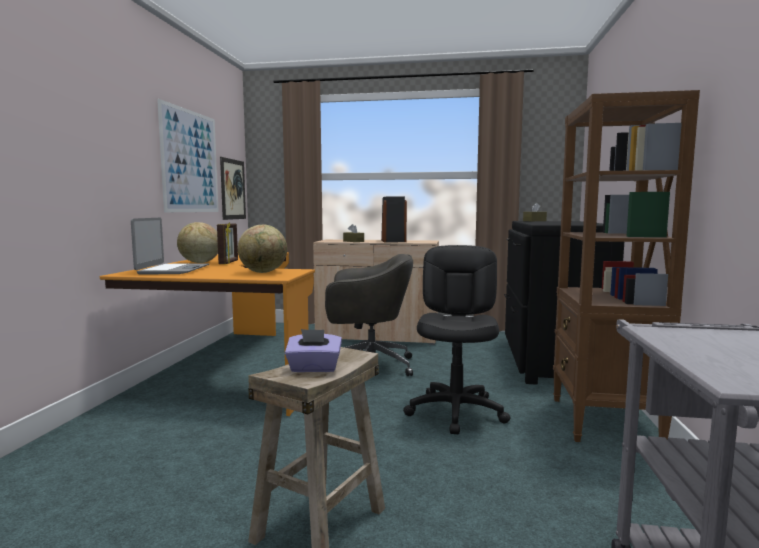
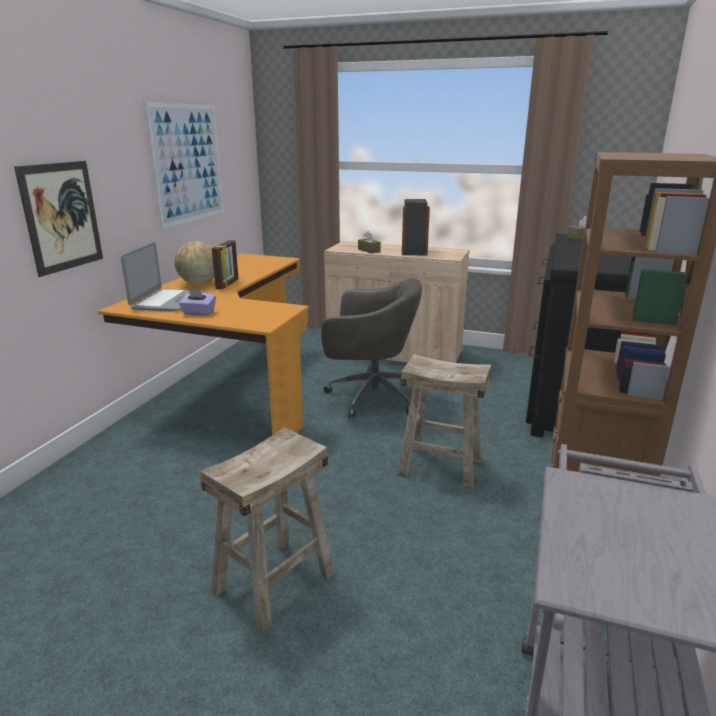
camera: 10 degrees right, 15 degrees up
picture [220,157,246,220] -> picture moved to [14,161,103,277]
globe [238,224,287,273] -> none
purple tissue box [285,329,342,372] -> purple tissue box moved to [179,290,216,316]
black office chair [403,245,510,434] -> beige stool [398,354,491,491]

